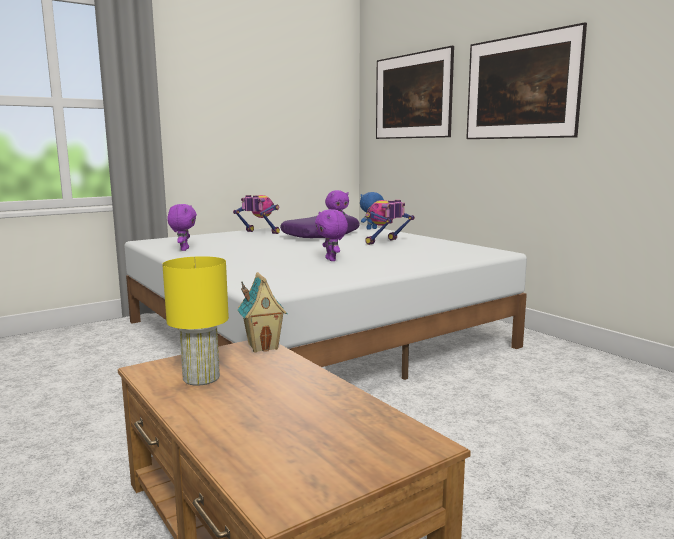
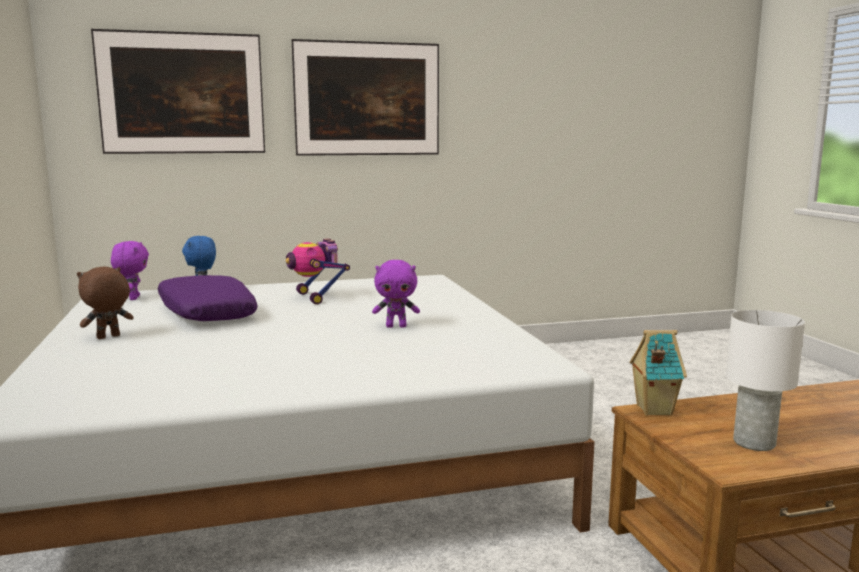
camera: 70 degrees left, 0 degrees up
yellow table lamp [162,256,229,386] -> white table lamp [726,310,805,451]
purple plush toy [167,204,197,251] -> none
toy robot [233,195,280,234] -> brown plush toy [77,267,134,339]

